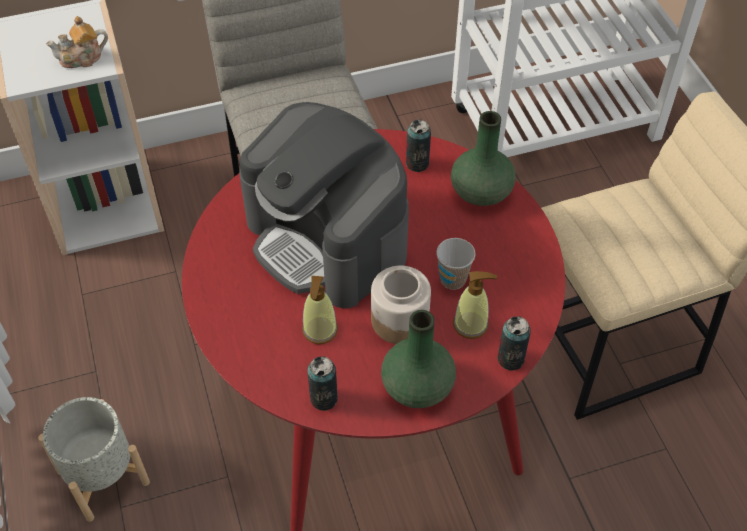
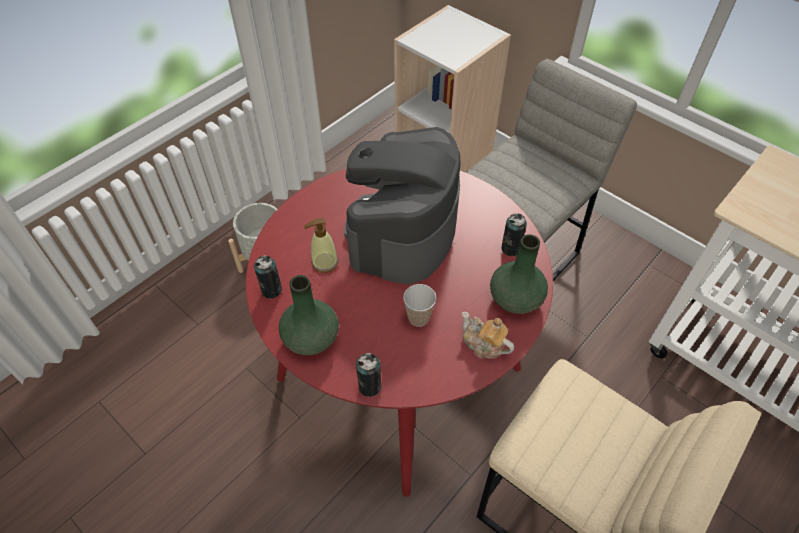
camera: 60 degrees right, 0 degrees up
teapot [46,16,108,68] -> teapot moved to [462,312,514,358]
jar [371,266,431,344] -> none
soap dispenser [453,271,497,339] -> none

